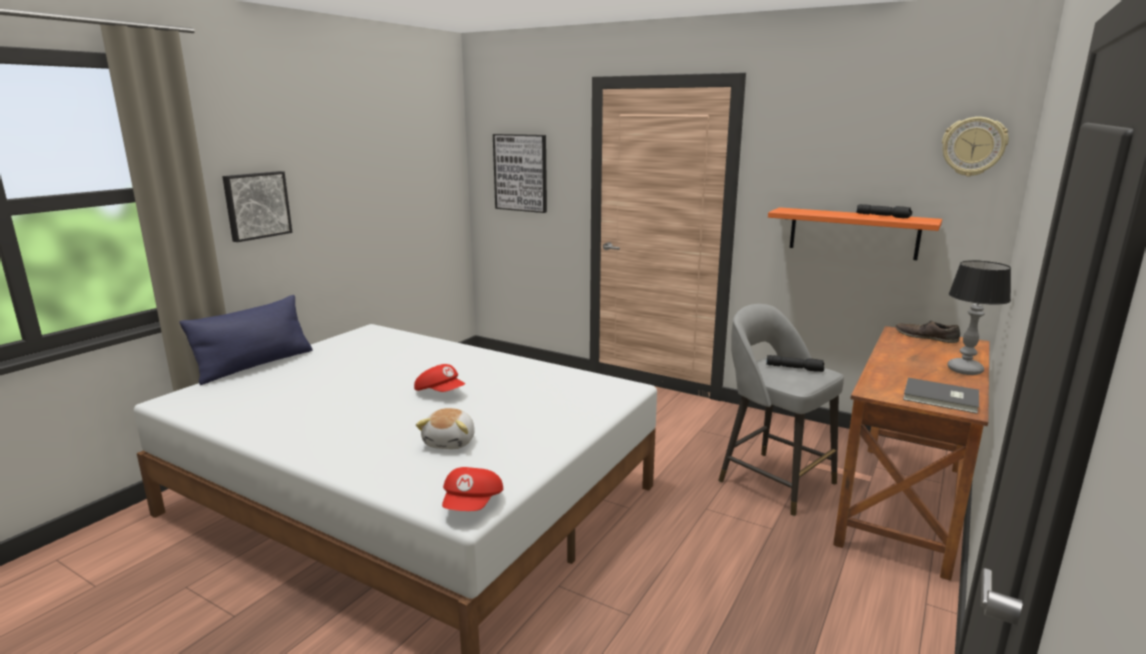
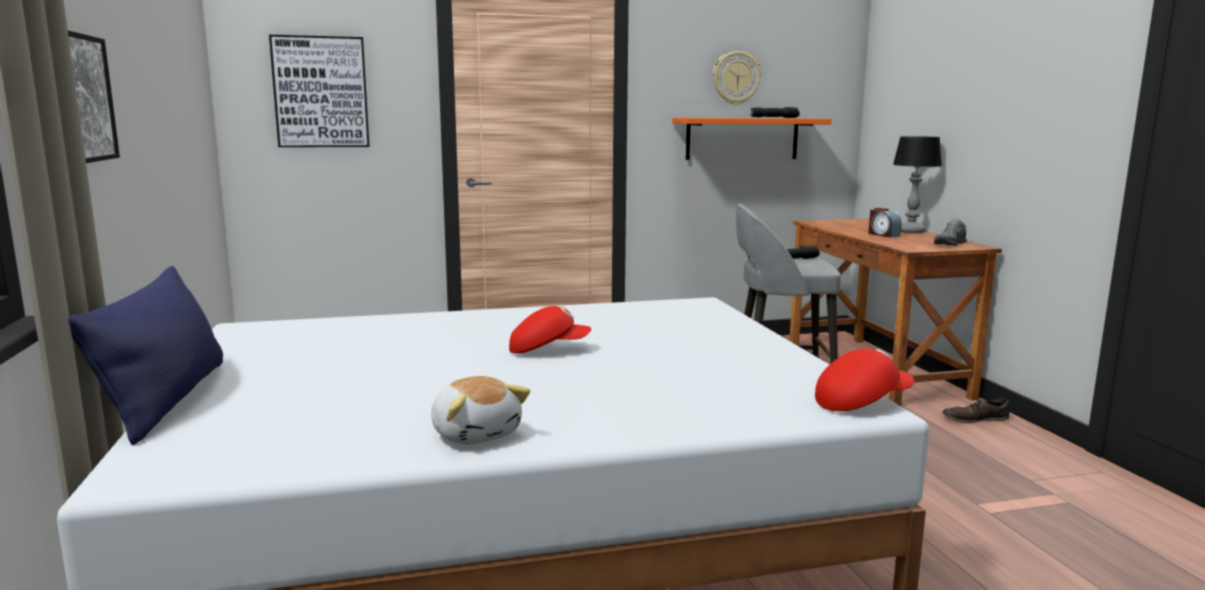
camera: 45 degrees left, 5 degrees down
plush toy [416,408,475,449] -> plush toy moved to [431,376,530,445]
red cap [442,467,503,511] -> red cap turned 75 degrees counterclockwise [815,349,914,411]
brown shoe [896,320,960,343] -> brown shoe moved to [942,398,1010,423]
grey book [903,378,979,414] -> grey shoe [934,218,967,246]
wall clock [942,117,1009,176] -> wall clock moved to [713,51,761,105]
none -> alarm clock [868,208,901,237]

